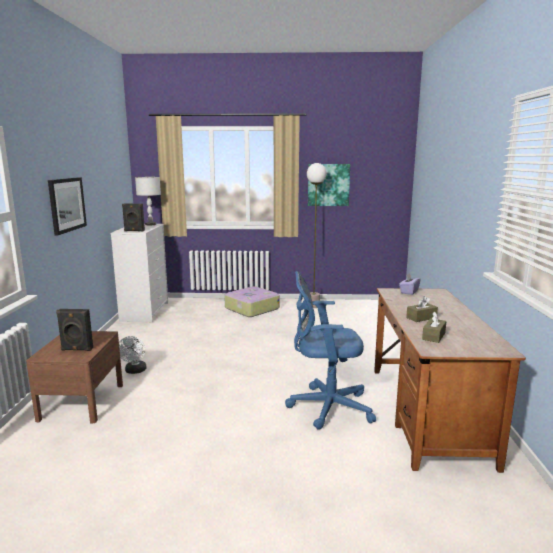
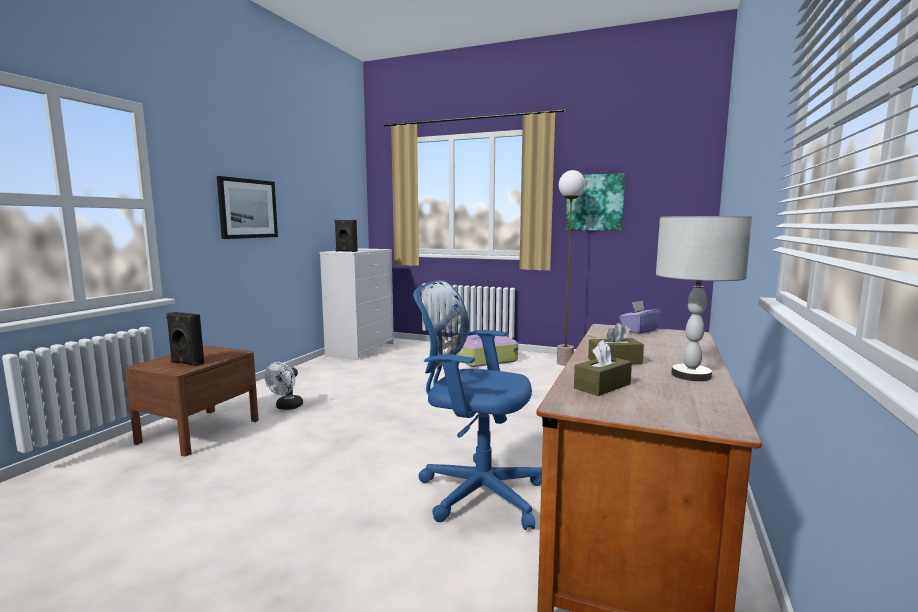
camera: 20 degrees right, 5 degrees down
grey table lamp [135,177,161,225] -> grey table lamp moved to [656,216,752,381]

